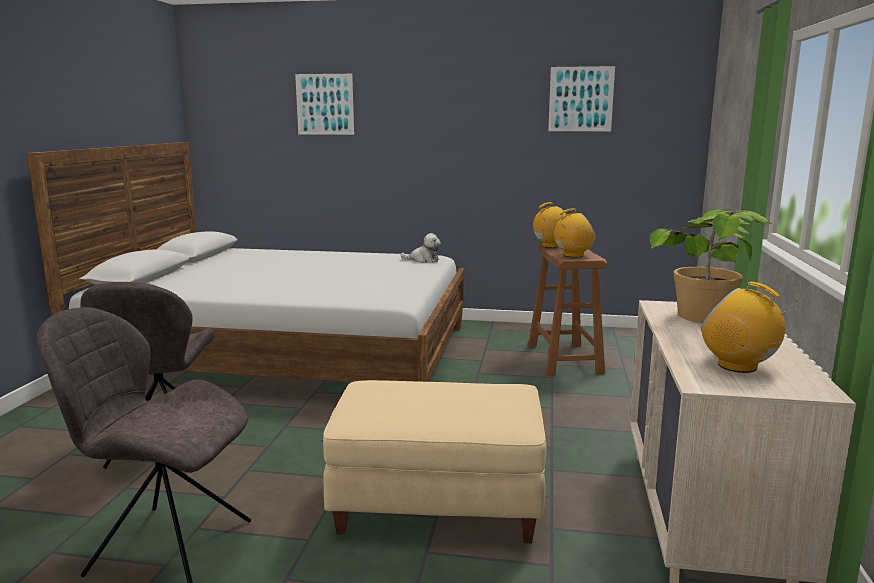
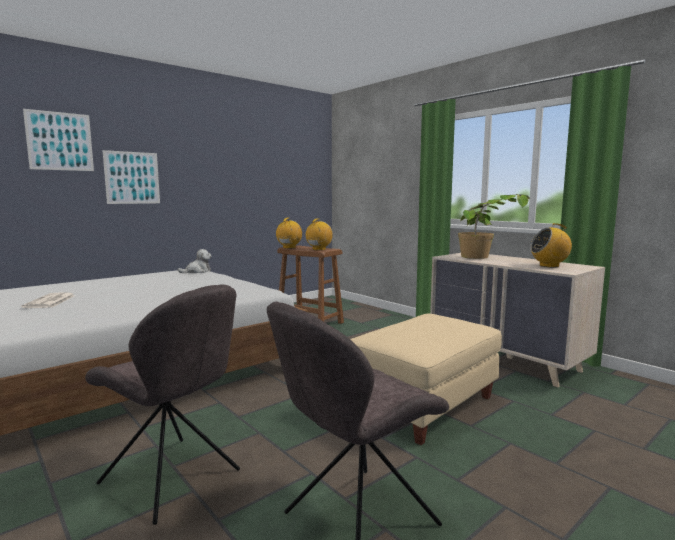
camera: 50 degrees left, 5 degrees down
picture [548,66,615,131] -> picture moved to [102,150,160,204]
none -> newspaper [21,292,76,308]

